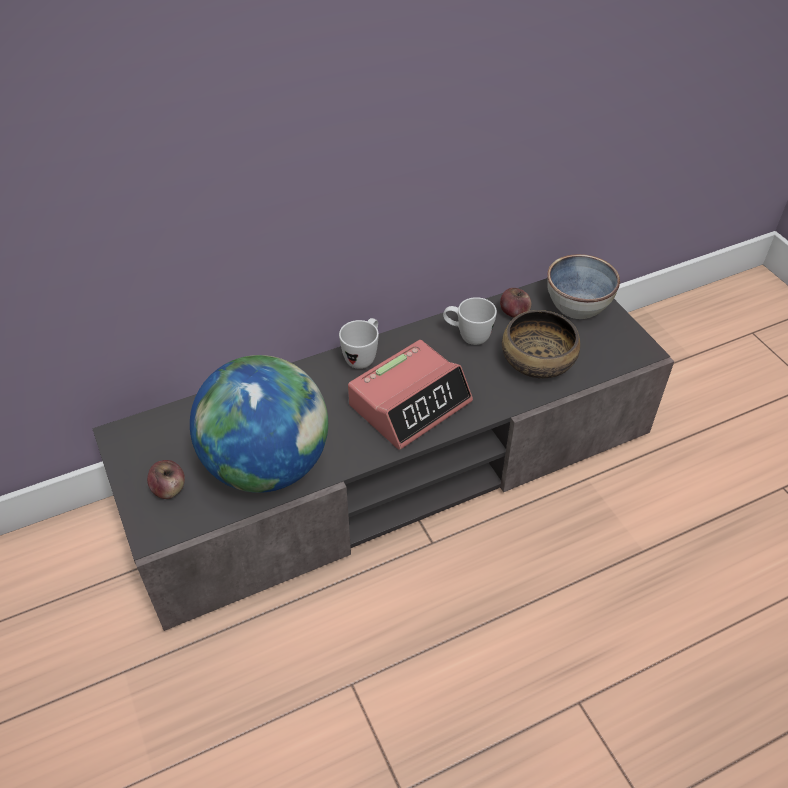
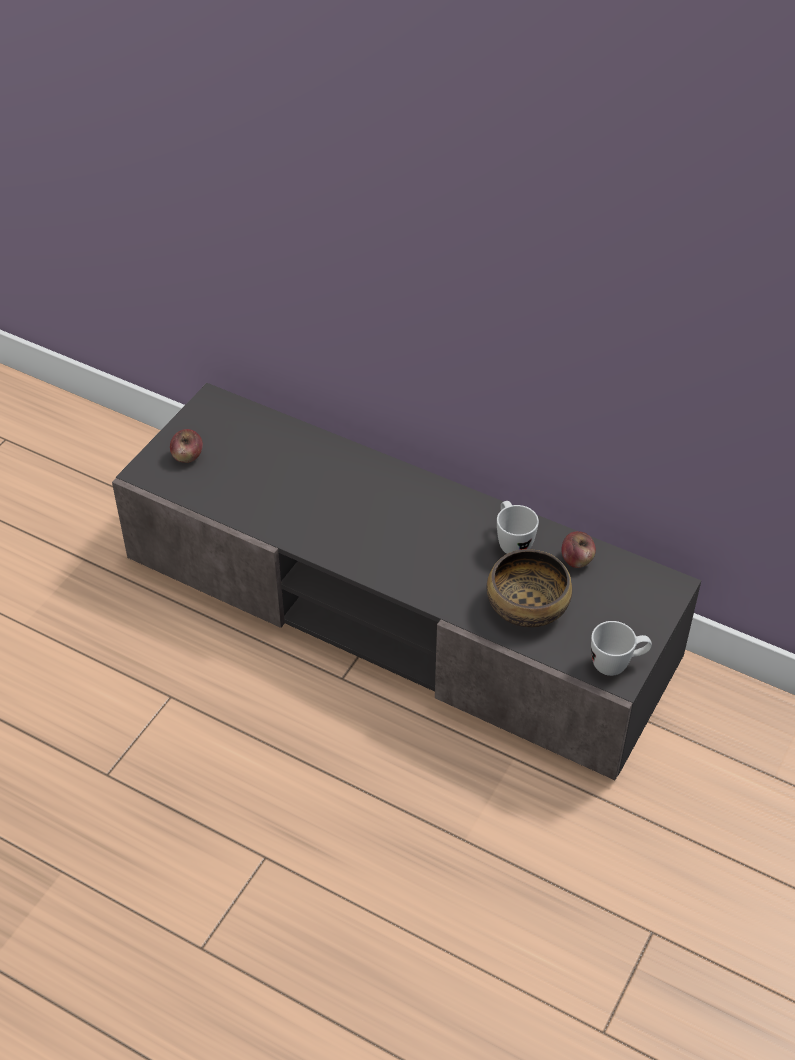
camera: 55 degrees right, 0 degrees up
globe [190,355,328,493] -> none
white mug [339,318,379,369] -> white mug moved to [591,621,652,676]
alarm clock [348,340,473,450] -> none
bowl [547,254,620,319] -> none

